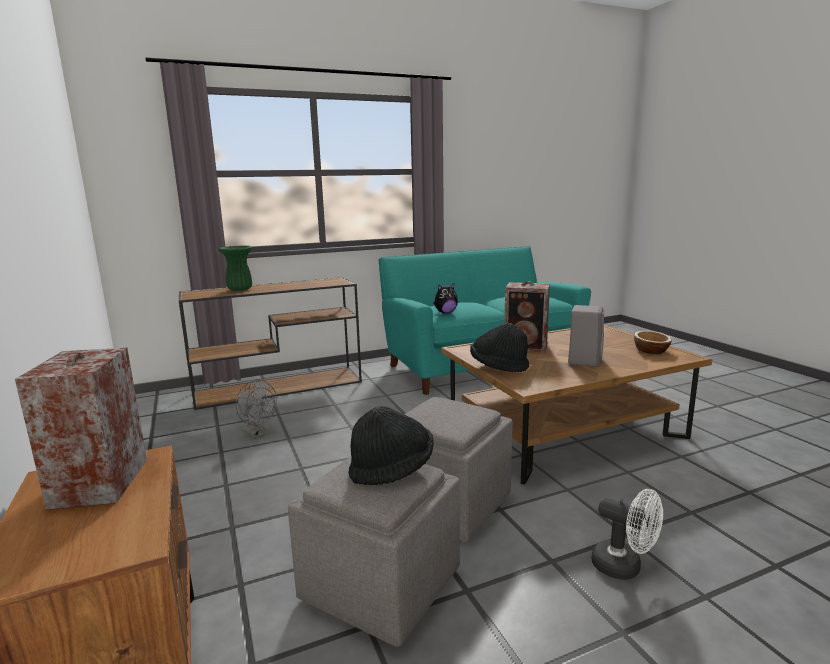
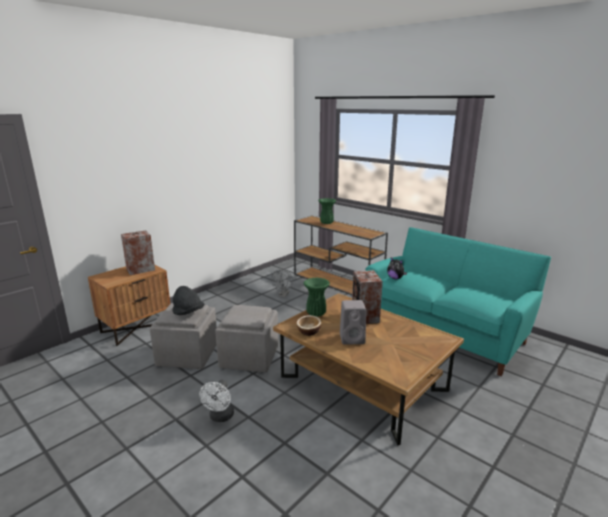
camera: 65 degrees right, 5 degrees up
black hat [470,323,529,372] -> green vase [303,277,330,317]
bowl [634,331,672,354] -> bowl moved to [297,315,321,336]

